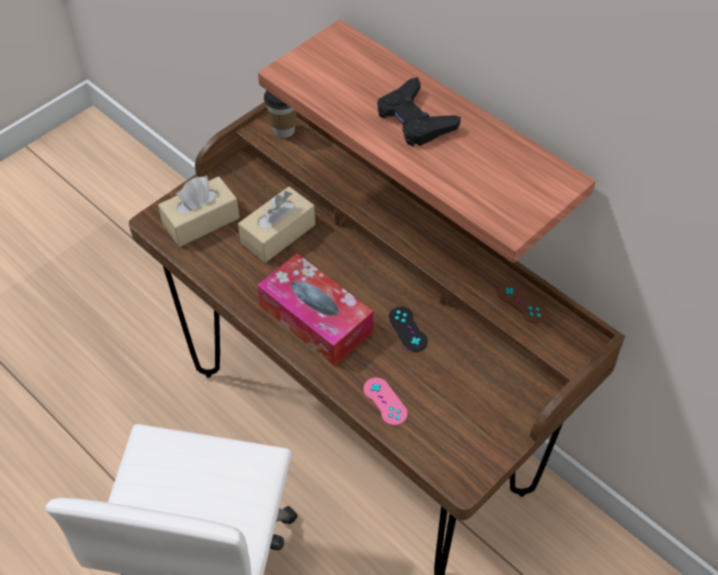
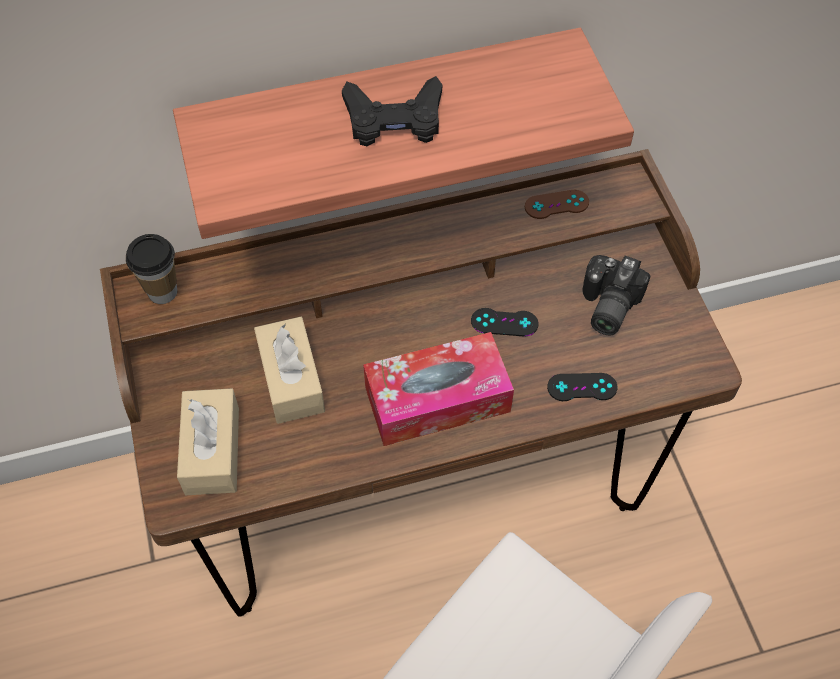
camera: 60 degrees left, 5 degrees up
pink game controller [363,377,408,426] -> black game controller [547,373,617,401]
none -> camera [582,255,651,335]

